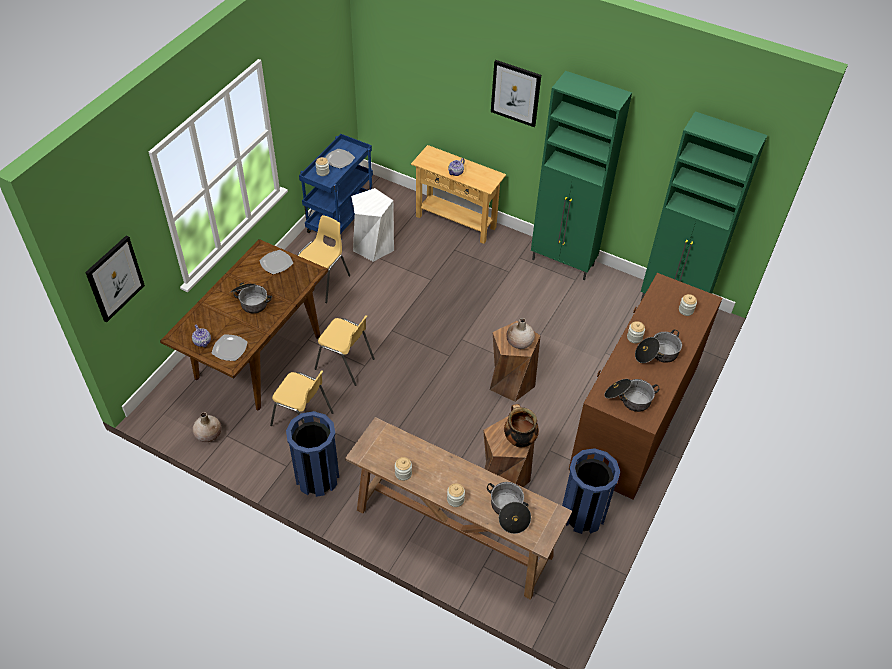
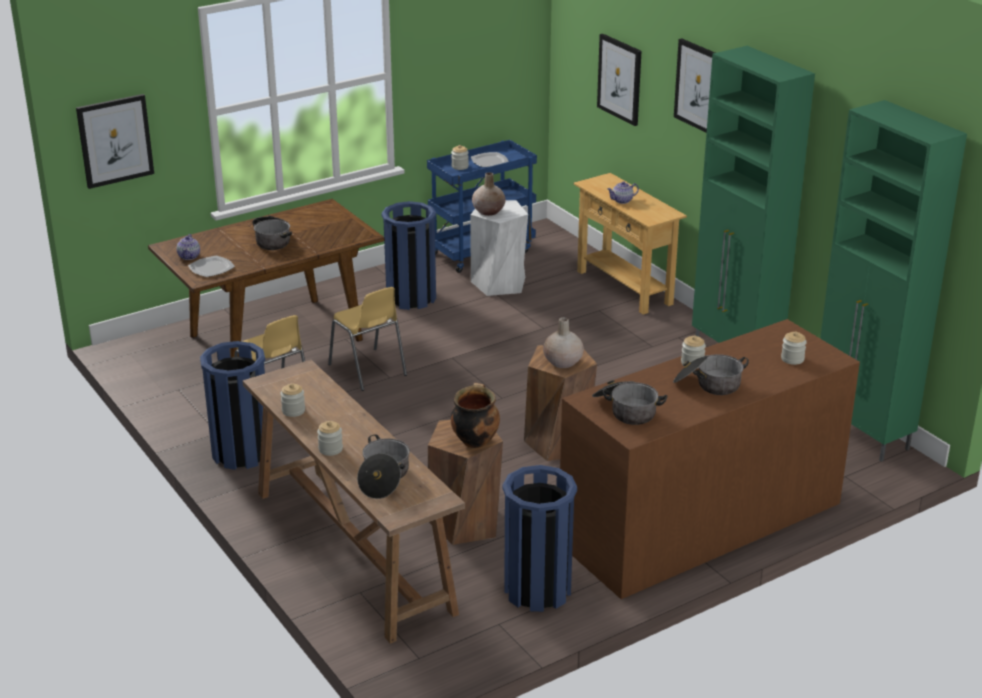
camera: 30 degrees right, 20 degrees down
beige vase [193,412,222,442] -> beige vase moved to [472,172,505,216]
plate [259,250,293,274] -> none
yellow chair [297,215,350,303] -> blue trash can [382,201,436,310]
none -> picture [597,34,641,126]

